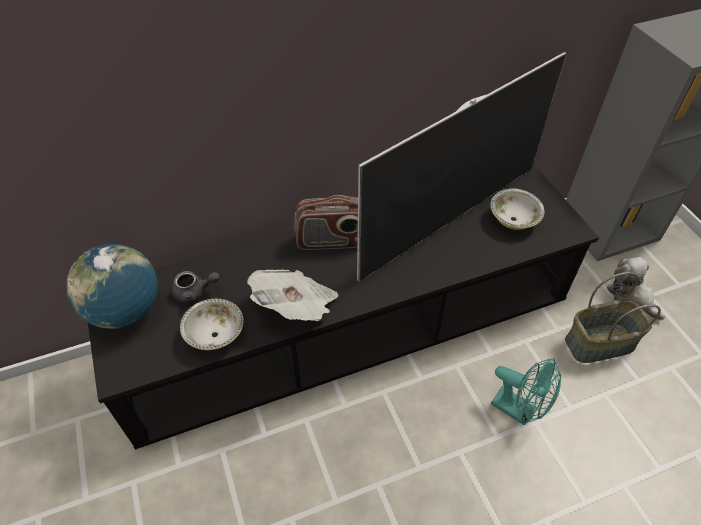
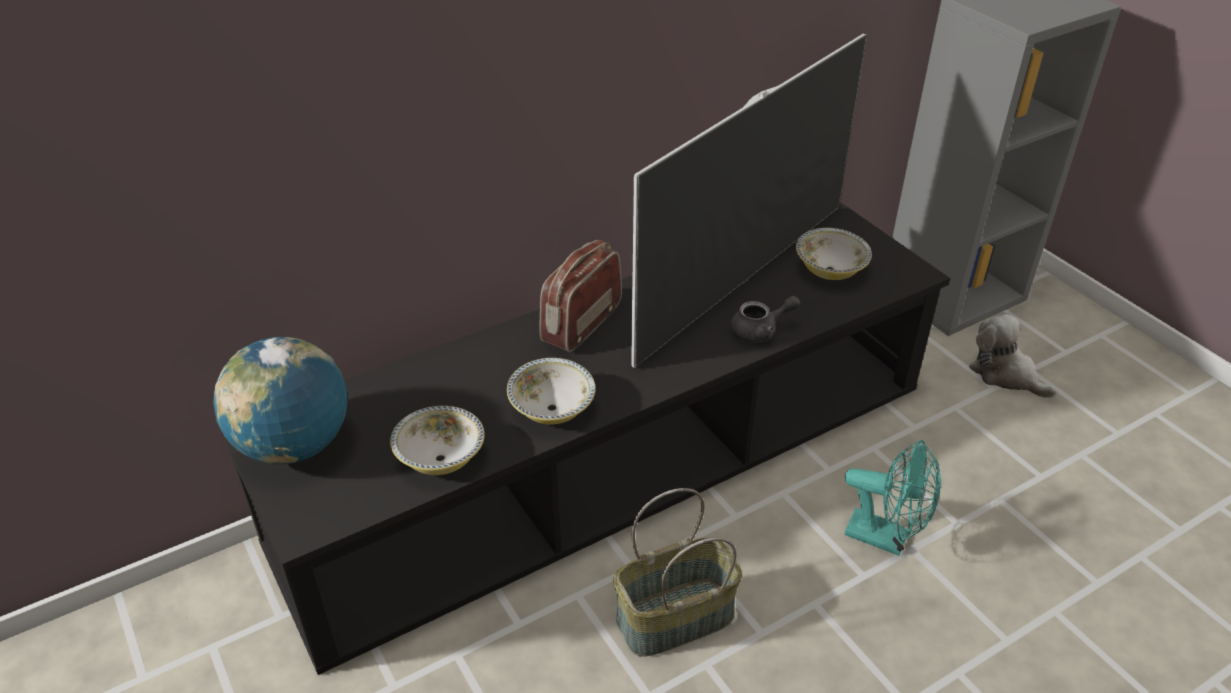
camera: 10 degrees left, 10 degrees down
grey teapot [171,271,220,303] -> grey teapot moved to [730,296,800,343]
newspaper [247,270,338,321] -> bowl [507,358,596,424]
radio [294,195,358,250] -> radio turned 135 degrees clockwise [539,240,622,352]
basket [565,272,661,363] -> basket moved to [613,488,742,657]

